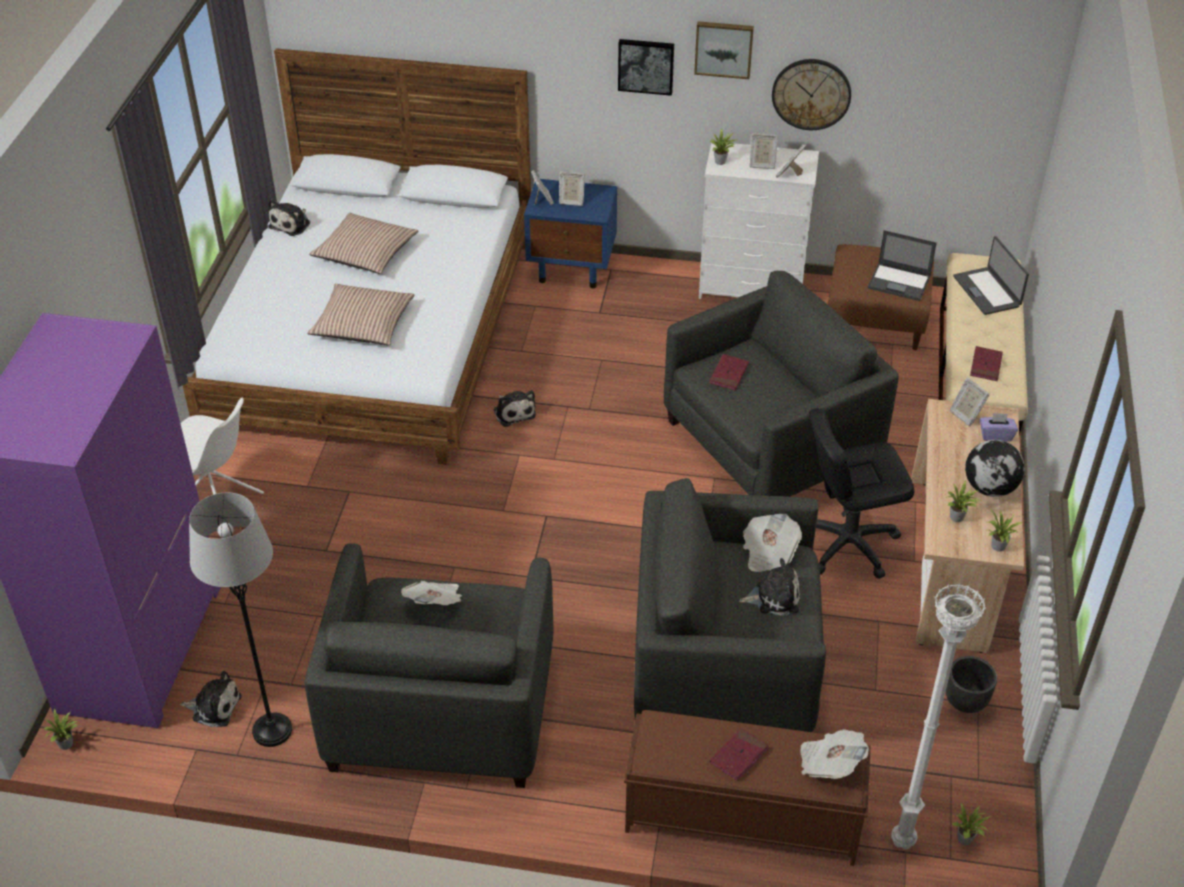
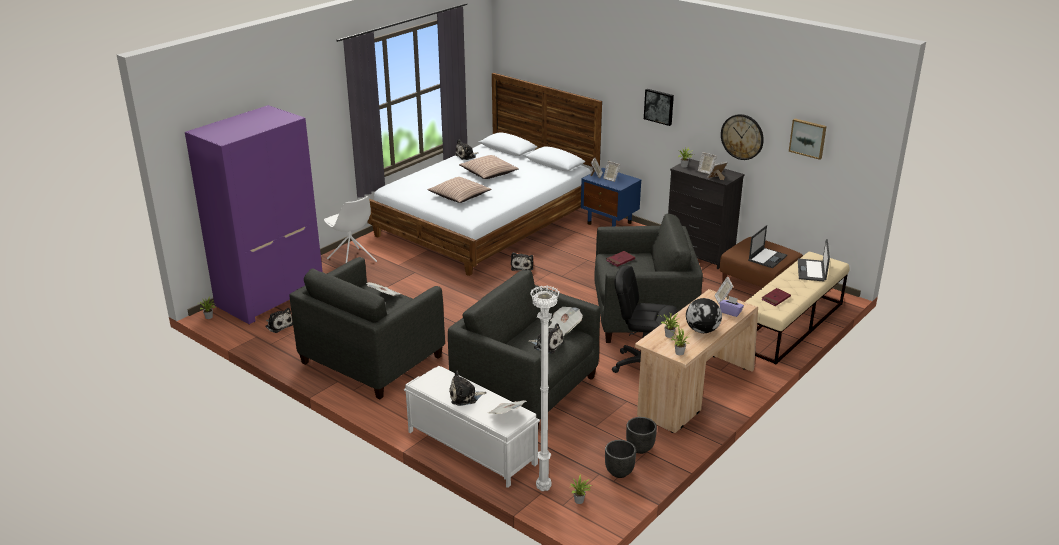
camera: 30 degrees right, 15 degrees down
grey floor lamp [189,492,292,747] -> none
brown bench [624,710,871,866] -> white bench [404,366,540,488]
picture [694,21,754,79] -> picture moved to [789,119,827,160]
white dresser [699,143,819,299] -> black dresser [668,159,745,269]
red book [709,728,769,781] -> plush toy [449,371,487,406]
laptop [868,230,937,301] -> laptop turned 105 degrees counterclockwise [748,225,787,268]
none -> black planter [605,440,636,478]

